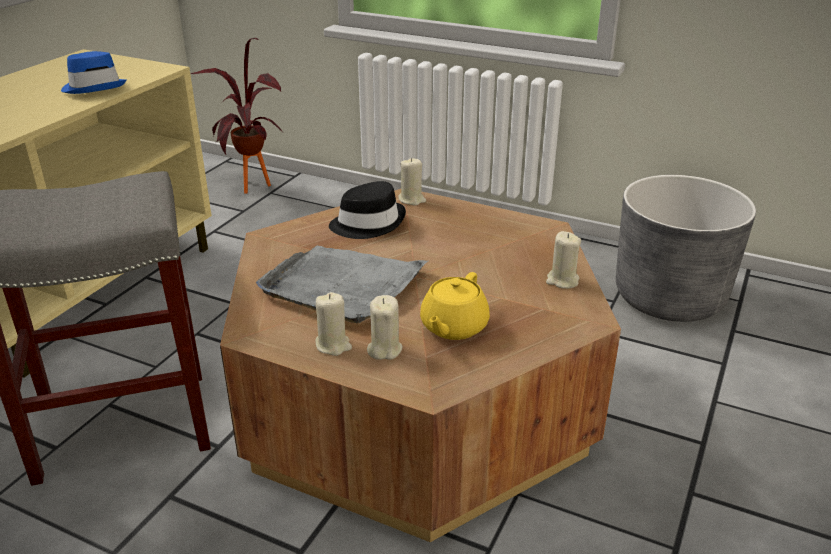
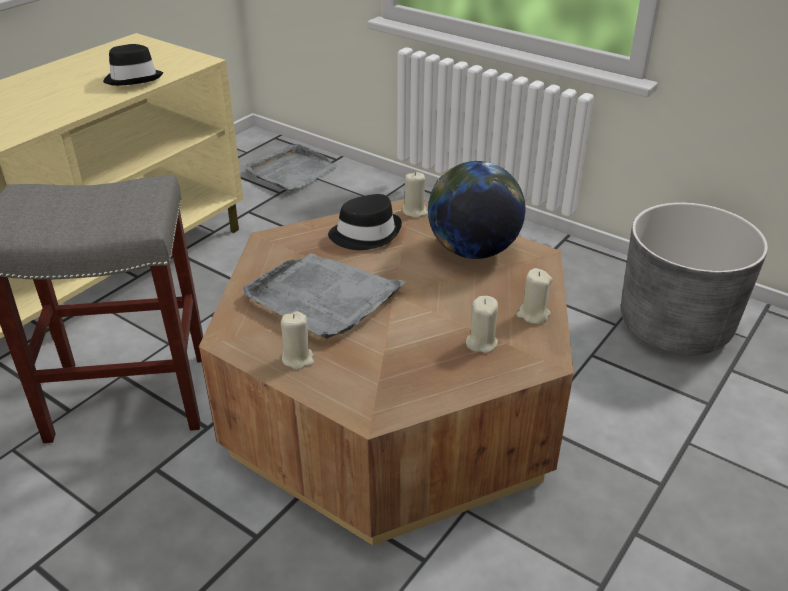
camera: 10 degrees right, 5 degrees up
blue hat [61,51,126,94] -> black hat [103,44,163,86]
potted plant [190,38,283,194] -> grey tray [246,144,337,191]
beige candle [367,295,403,360] -> beige candle moved to [466,296,498,353]
yellow teapot [420,272,490,340] -> none
none -> globe [428,161,525,259]

